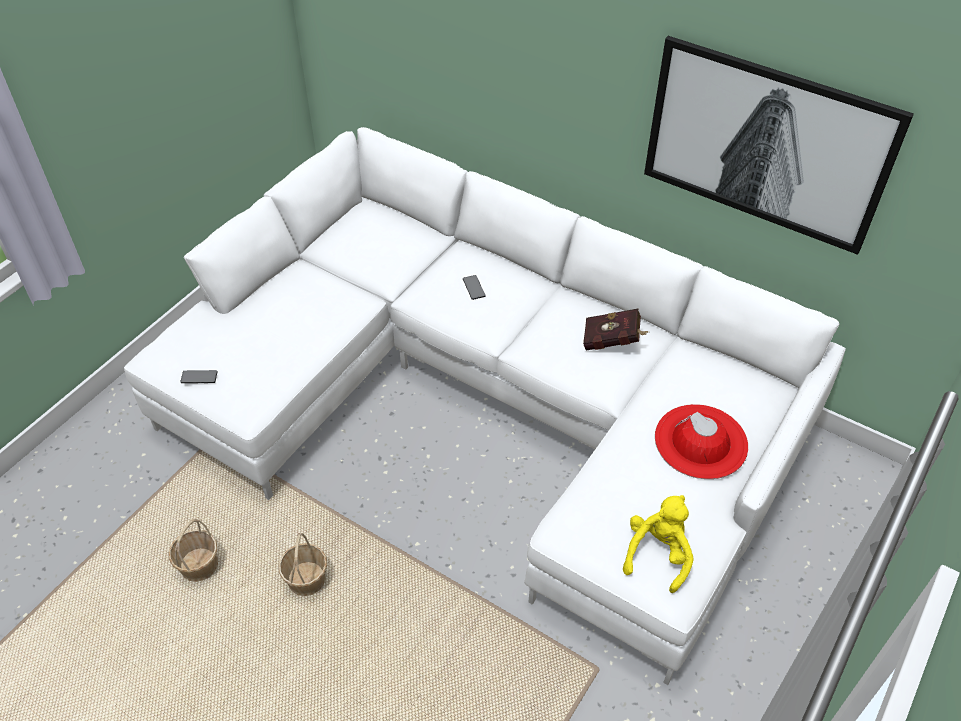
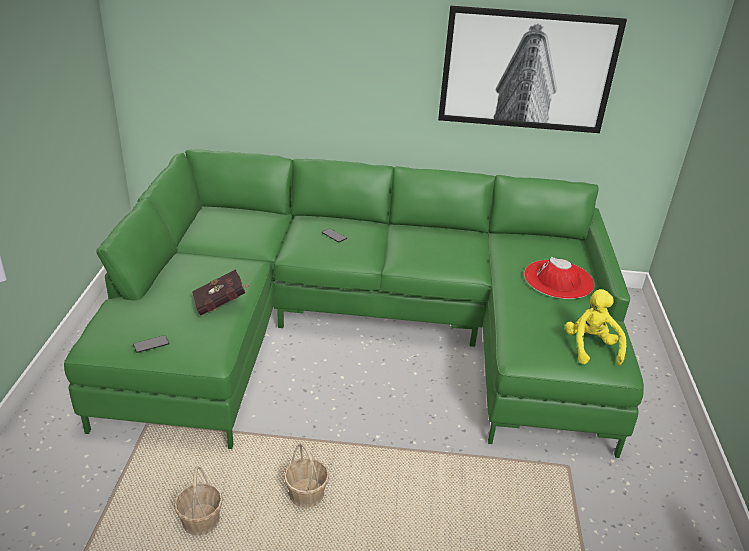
camera: 30 degrees left, 15 degrees down
white sofa [124,127,846,685] -> green sofa [64,149,644,458]
red book [583,309,648,350] -> red book moved to [192,269,252,315]

